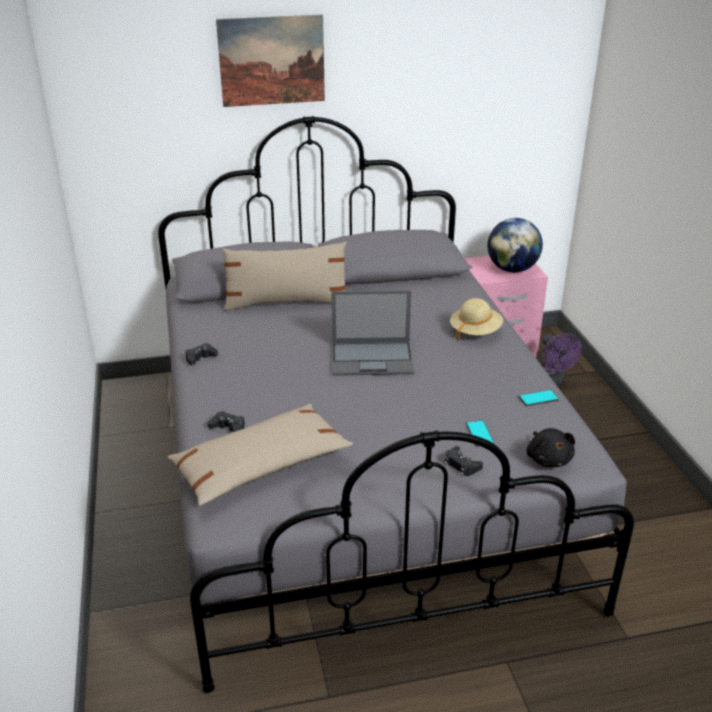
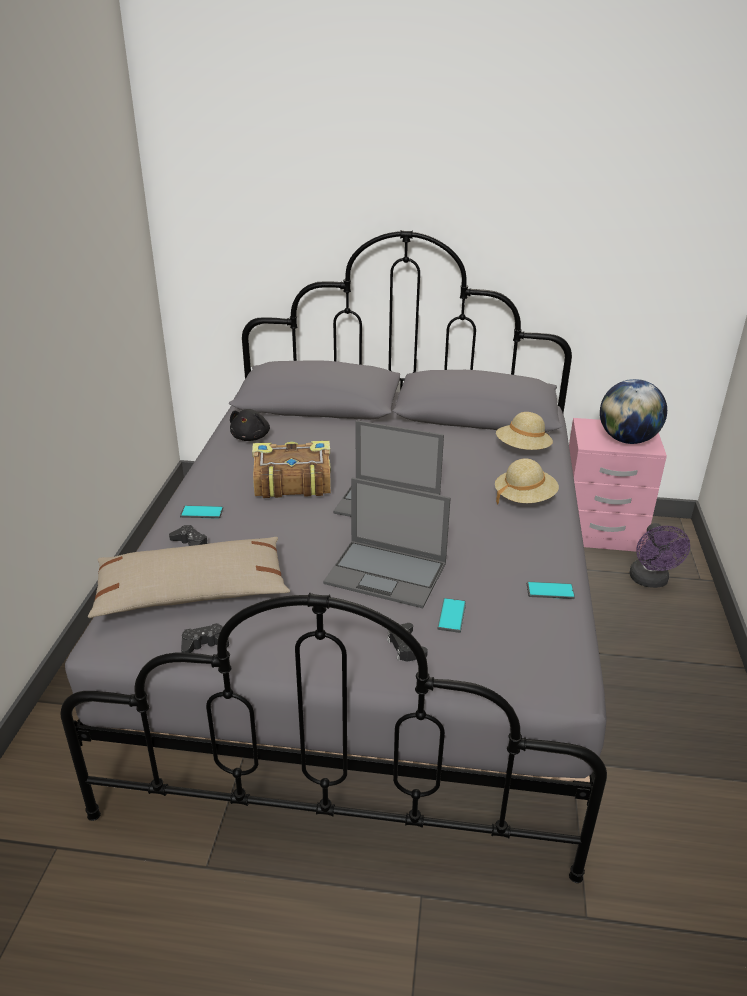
camera: 20 degrees right, 0 degrees up
black game controller [185,343,218,365] -> black game controller moved to [181,623,229,653]
picture [216,15,325,107] -> none
beige pillow [222,242,347,311] -> none
black plush toy [526,428,575,467] -> black plush toy moved to [230,409,270,441]
none -> phone [180,505,223,519]
none -> book [252,441,331,498]
none -> laptop [323,477,451,608]
none -> beige hat [496,412,553,450]

